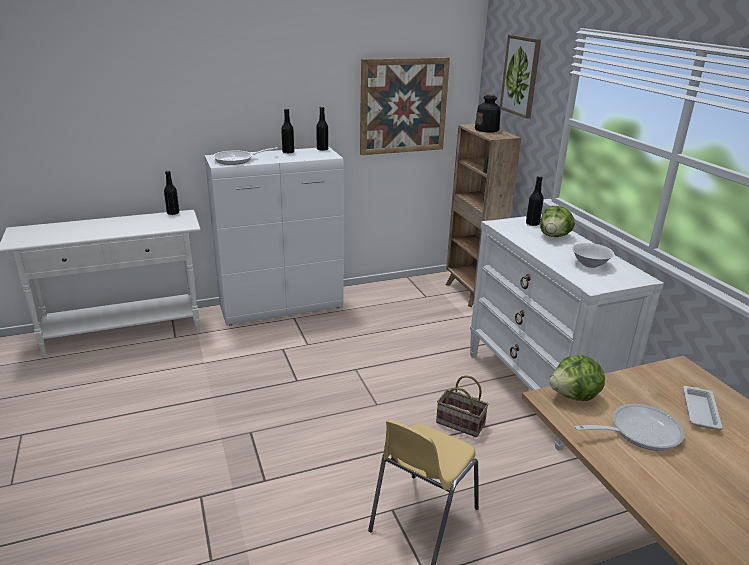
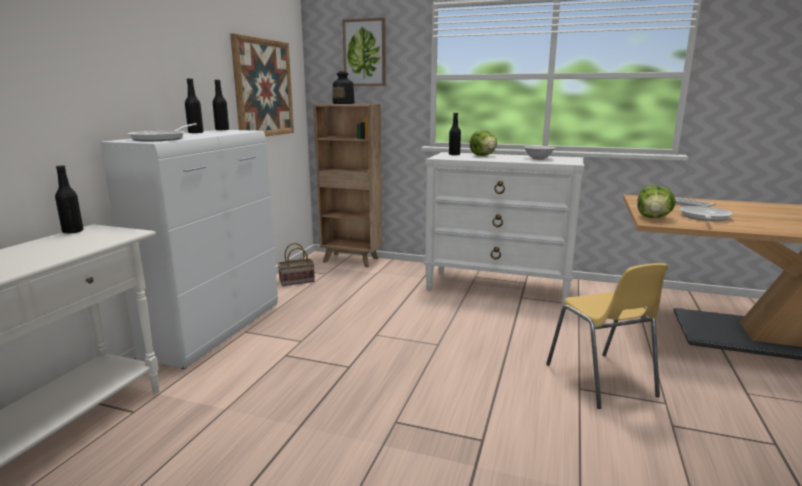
camera: 50 degrees left, 10 degrees down
basket [436,375,489,437] -> basket moved to [278,243,315,286]

